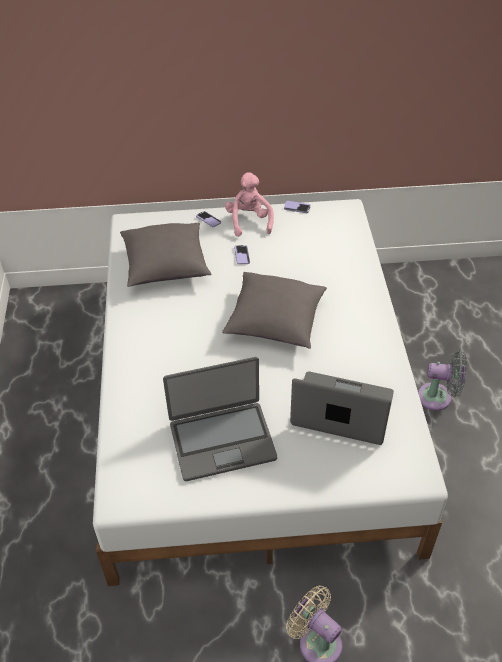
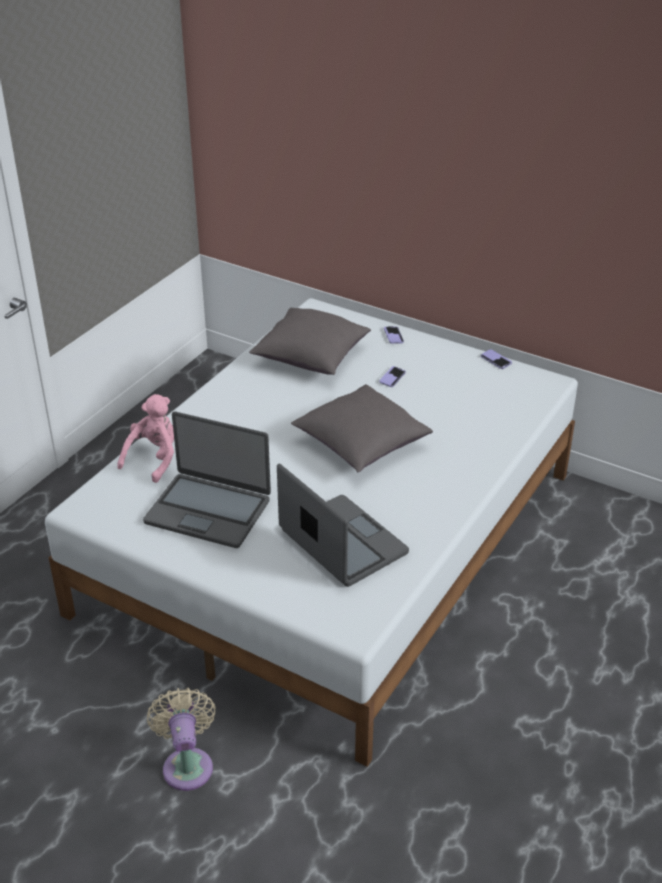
camera: 35 degrees right, 10 degrees down
pink plush toy [225,172,274,237] -> pink plush toy moved to [118,394,174,483]
grey fan [418,351,467,410] -> none

